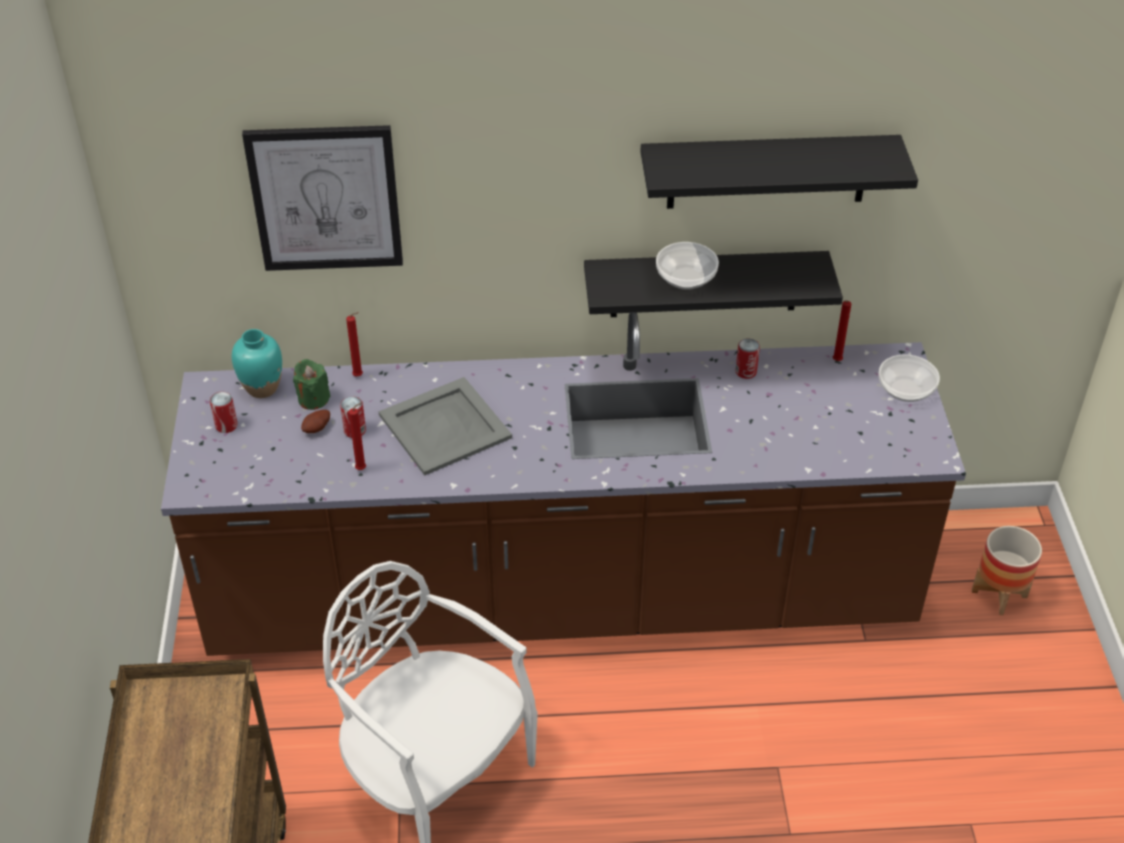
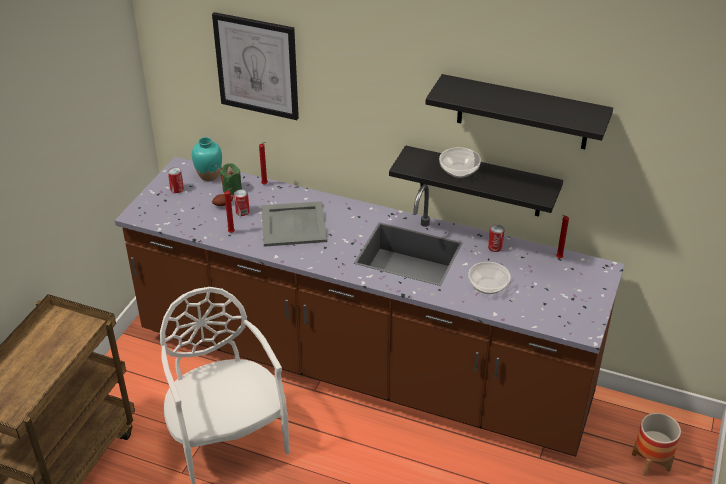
camera: 25 degrees right, 5 degrees down
bowl [879,354,940,402] -> bowl moved to [468,262,511,294]

